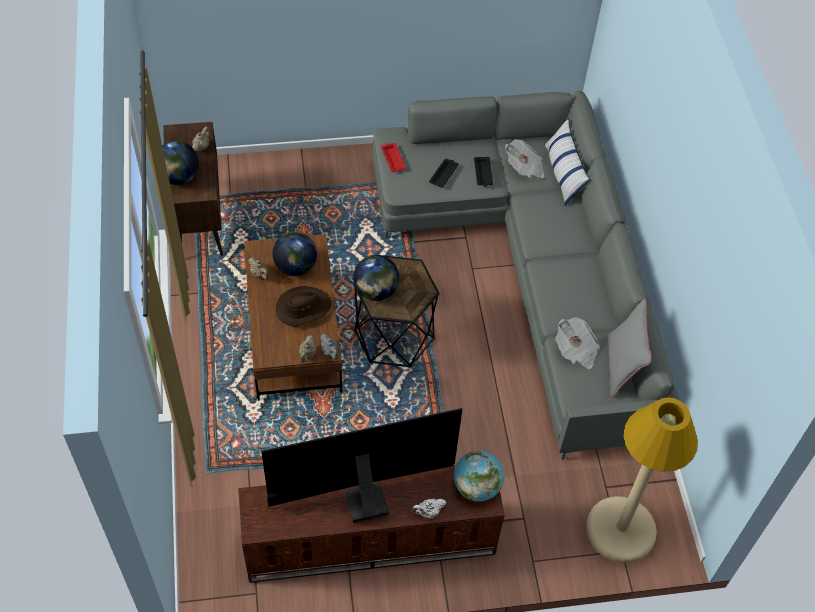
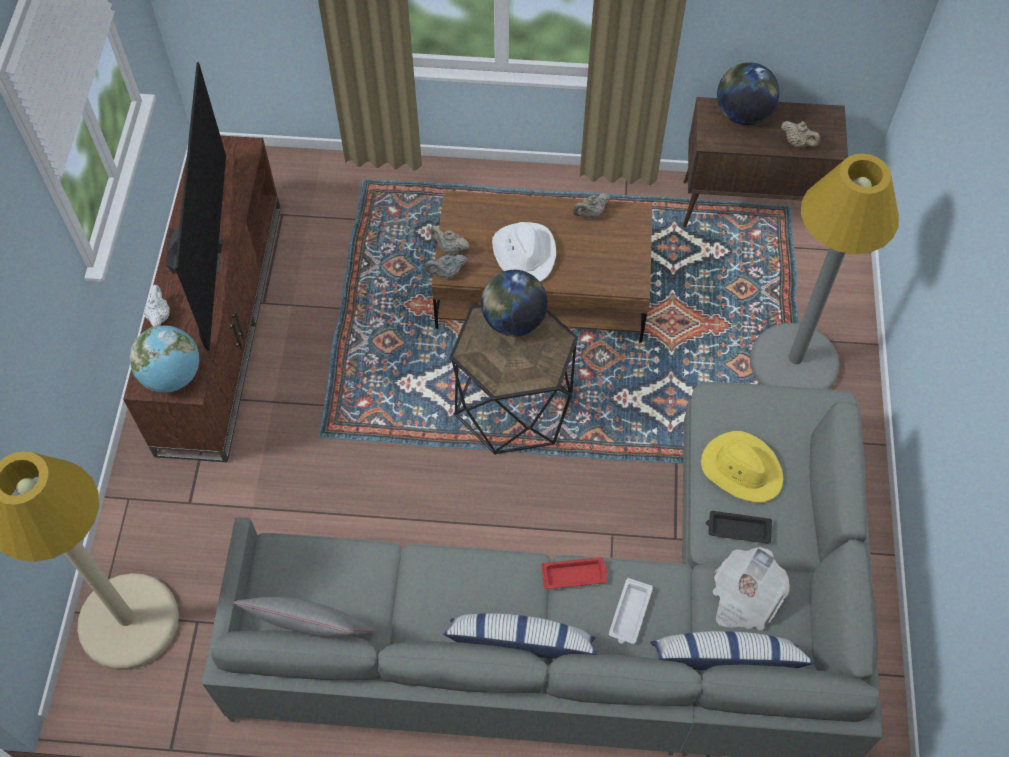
camera: 105 degrees right, 5 degrees up
globe [272,232,317,276] -> none
brown hat [276,286,331,327] -> white hat [492,222,556,282]
red tray [381,143,406,172] -> red tray moved to [541,557,608,589]
black tray [429,159,459,188] -> yellow hat [701,431,784,503]
newspaper [555,317,600,369] -> none
none -> pillow [443,613,597,659]
none -> white tray [609,578,653,644]
none -> grey floor lamp [750,153,899,389]

